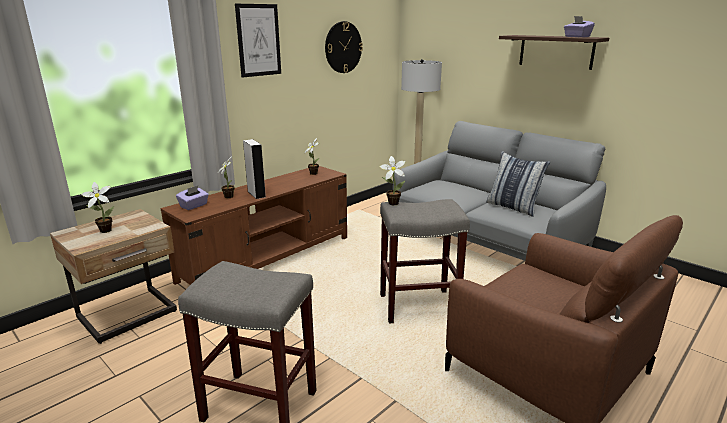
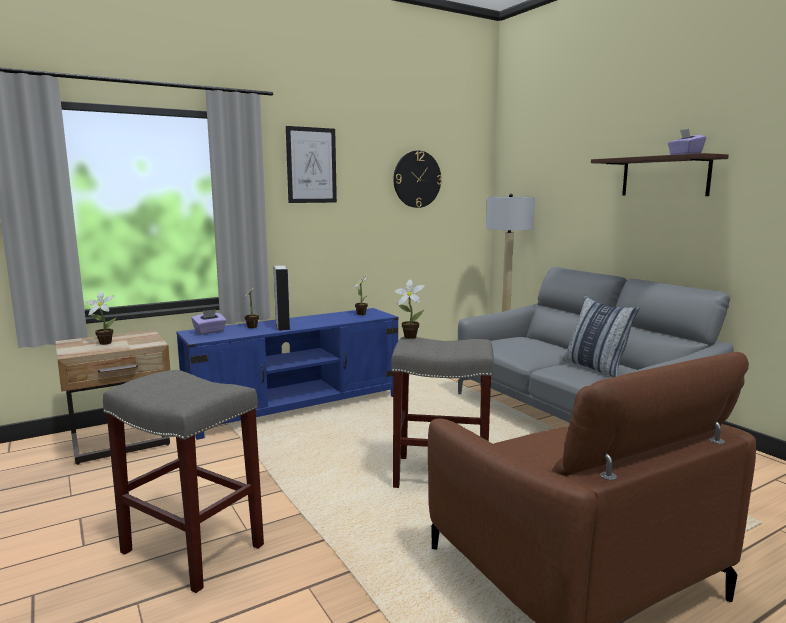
camera: 15 degrees right, 10 degrees down
brown tv stand [160,166,347,285] -> blue tv stand [176,308,398,440]

